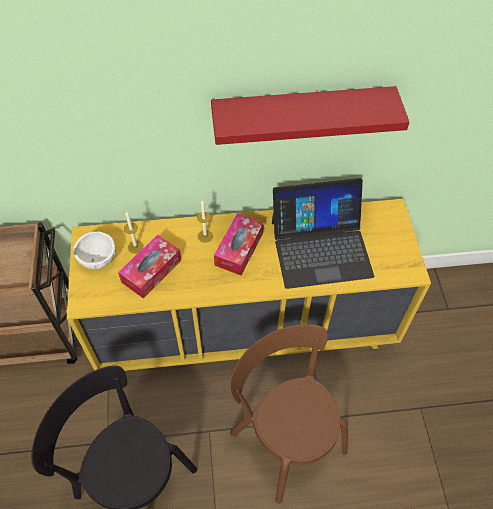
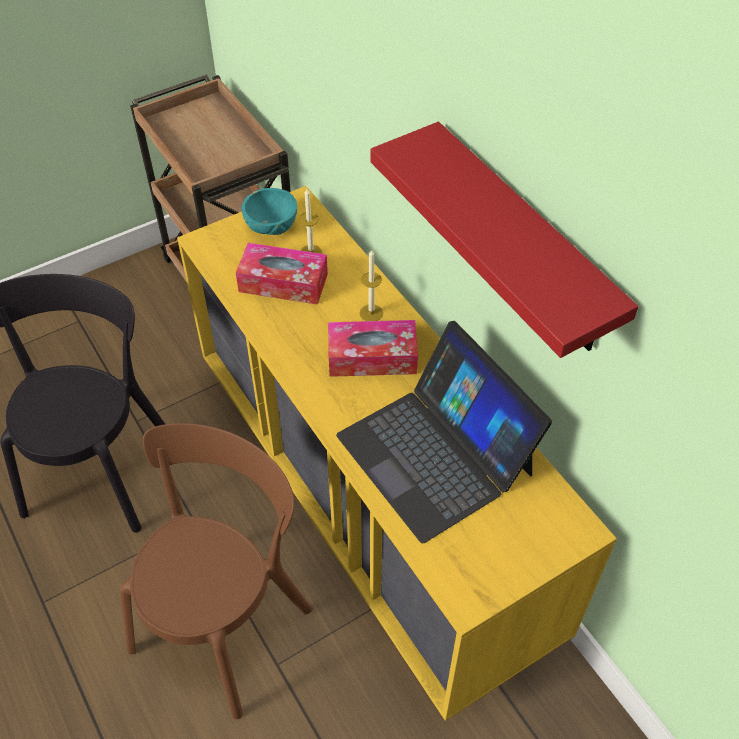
camera: 65 degrees right, 5 degrees down
white bowl [73,232,116,269] -> turquoise bowl [241,188,297,235]

